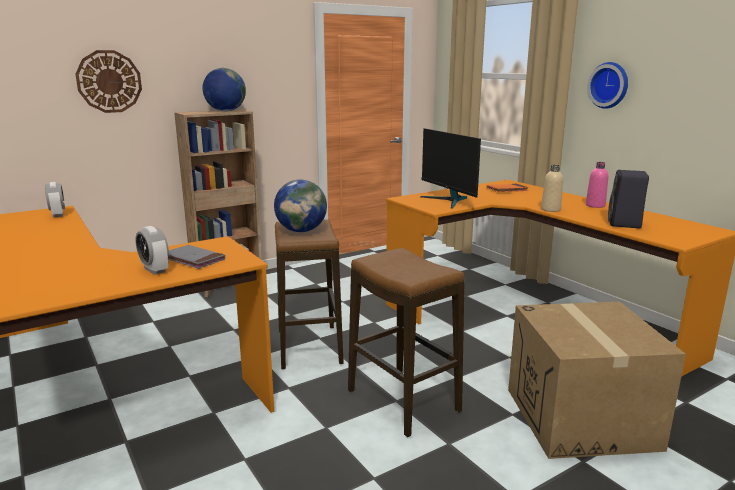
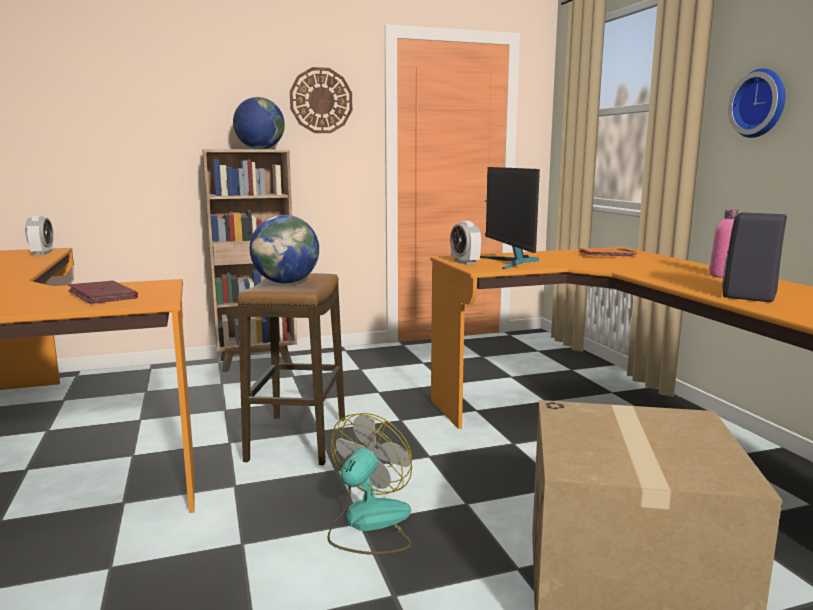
camera: 15 degrees right, 5 degrees down
wall clock [75,50,142,113] -> wall clock moved to [290,67,352,133]
alarm clock [135,226,169,275] -> alarm clock moved to [450,221,482,265]
grey book [168,245,225,269] -> red book [68,280,138,304]
stool [348,248,464,437] -> fan [327,413,412,555]
beige bottle [541,165,563,212] -> none

